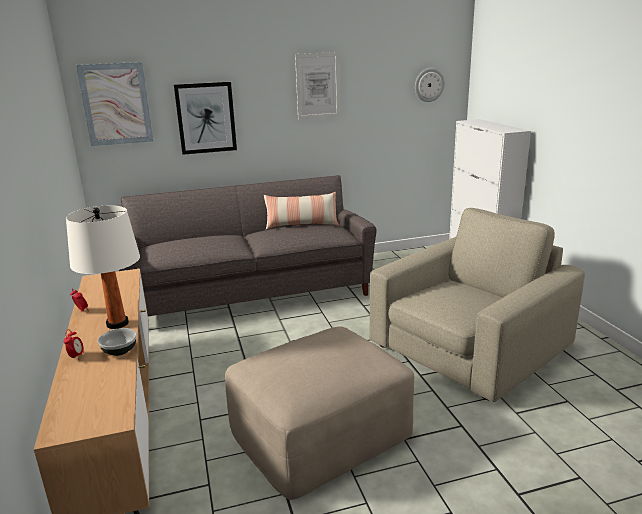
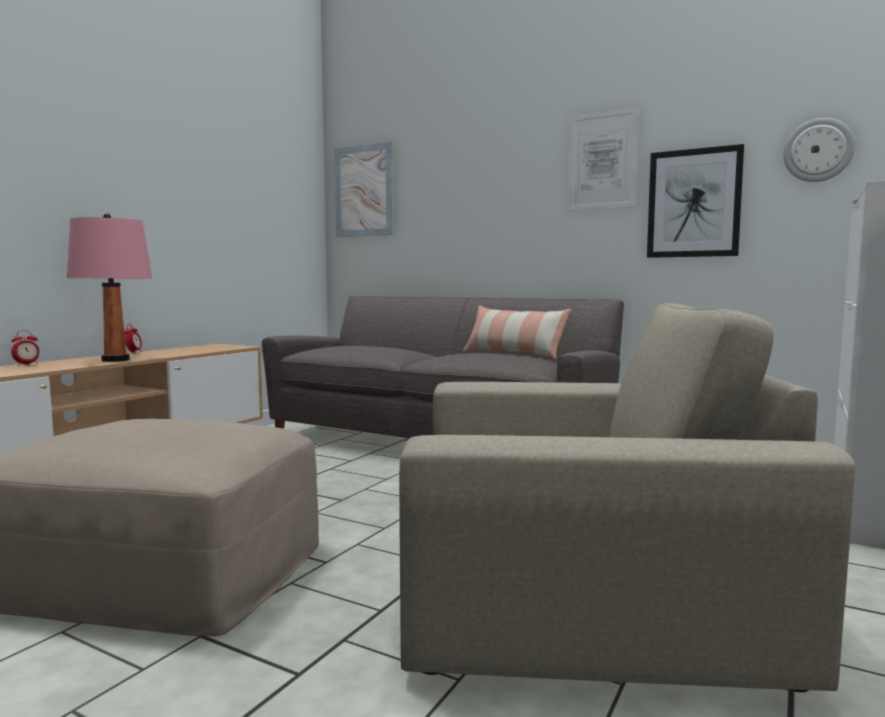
camera: 45 degrees right, 15 degrees down
white table lamp [66,206,140,329] -> pink table lamp [67,213,153,362]
bowl [97,328,137,356] -> none
picture [174,82,237,155] -> picture moved to [647,144,744,258]

